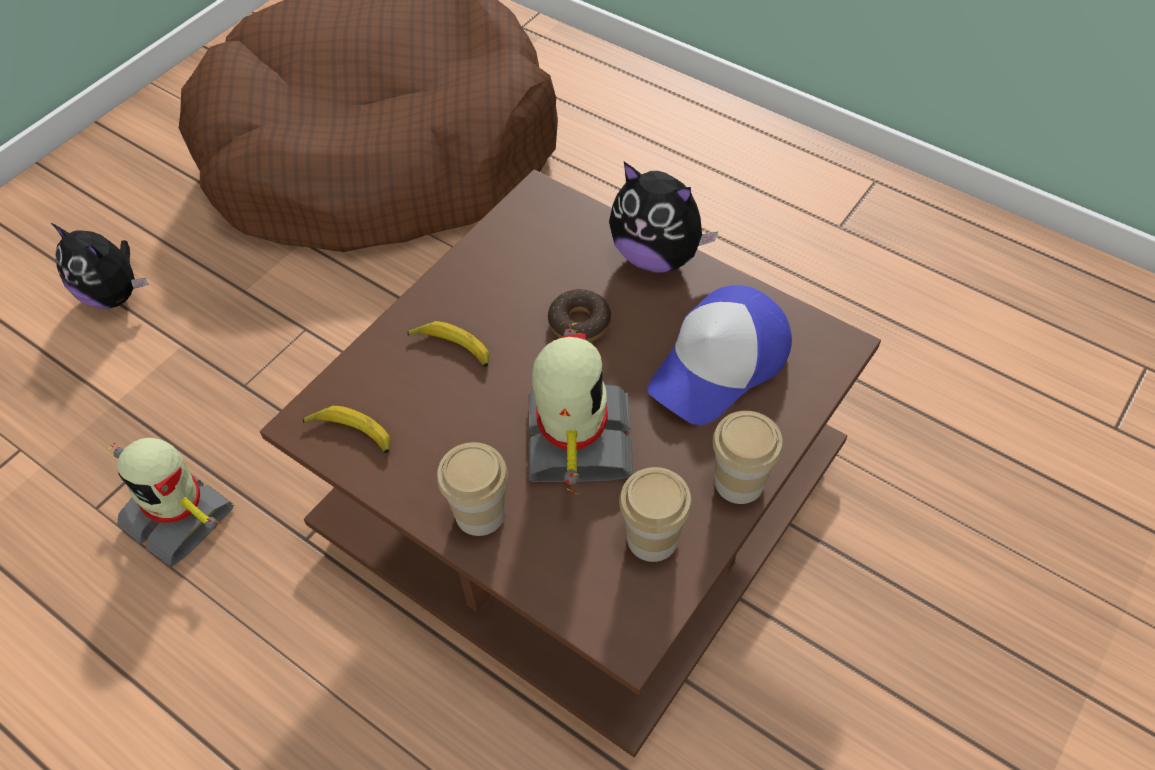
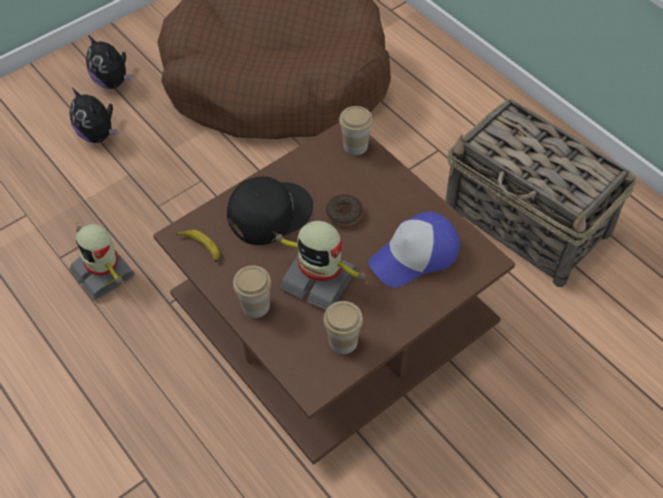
camera: 15 degrees right, 0 degrees up
banana [408,321,489,367] -> black cap [227,176,313,245]
toy robot [529,322,633,495] -> toy robot turned 105 degrees clockwise [272,221,371,311]
plush toy [609,162,718,272] -> plush toy moved to [86,35,133,89]
cup [712,411,783,504] -> cup moved to [339,106,373,155]
none -> basket [445,99,636,287]

